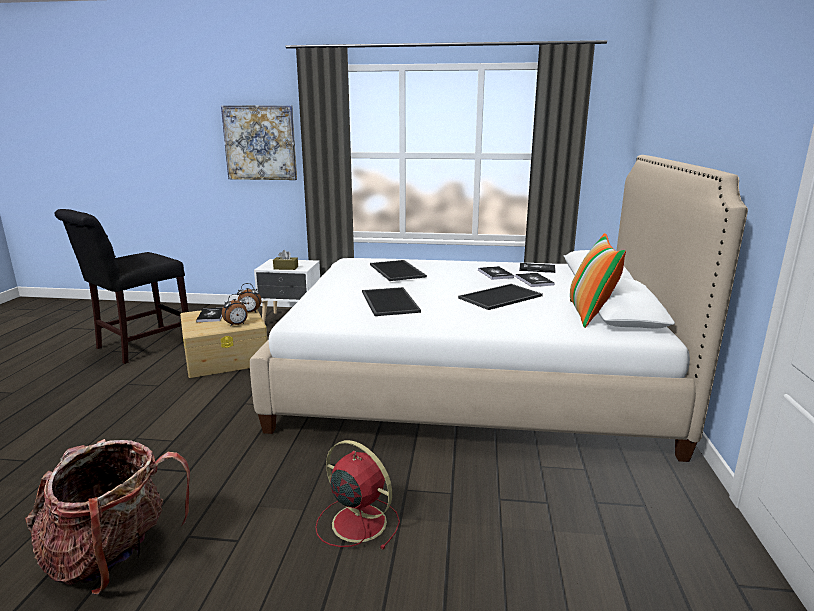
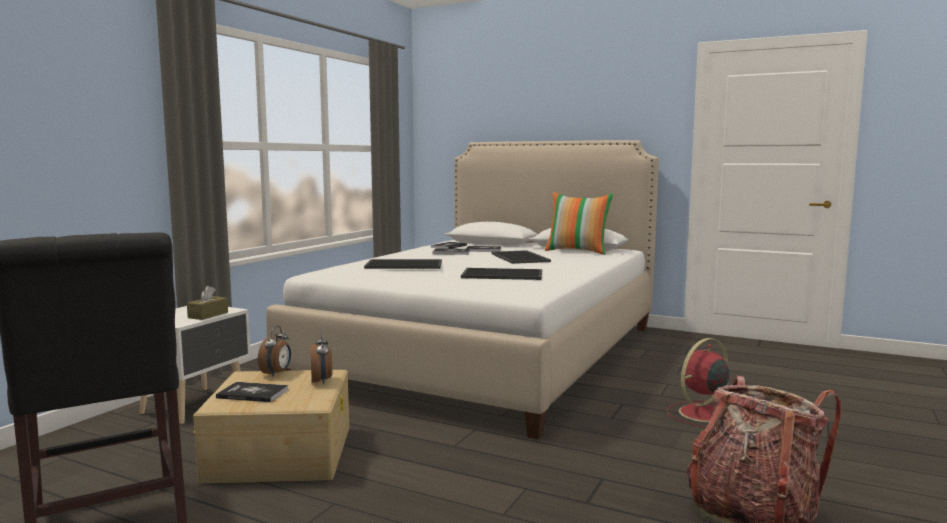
camera: 70 degrees left, 10 degrees down
picture [221,105,297,180] -> none

